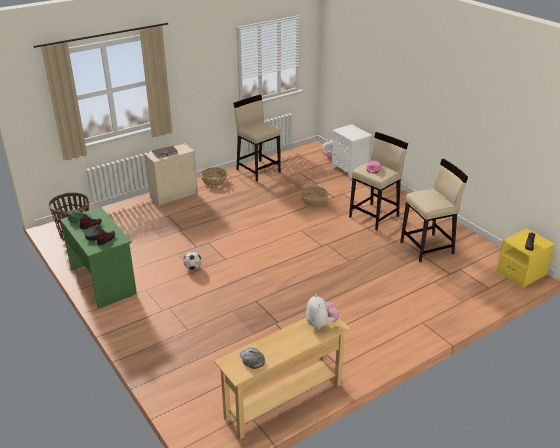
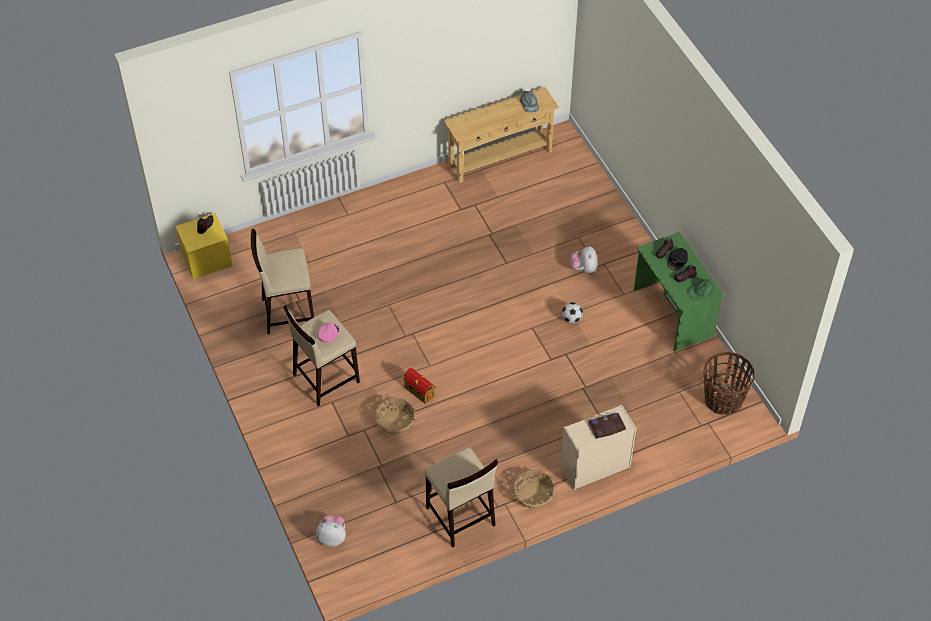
camera: 170 degrees left, 20 degrees up
plush toy [306,295,339,329] -> plush toy moved to [570,246,598,273]
white nightstand [332,124,372,179] -> none
none -> toy house [404,368,435,404]

